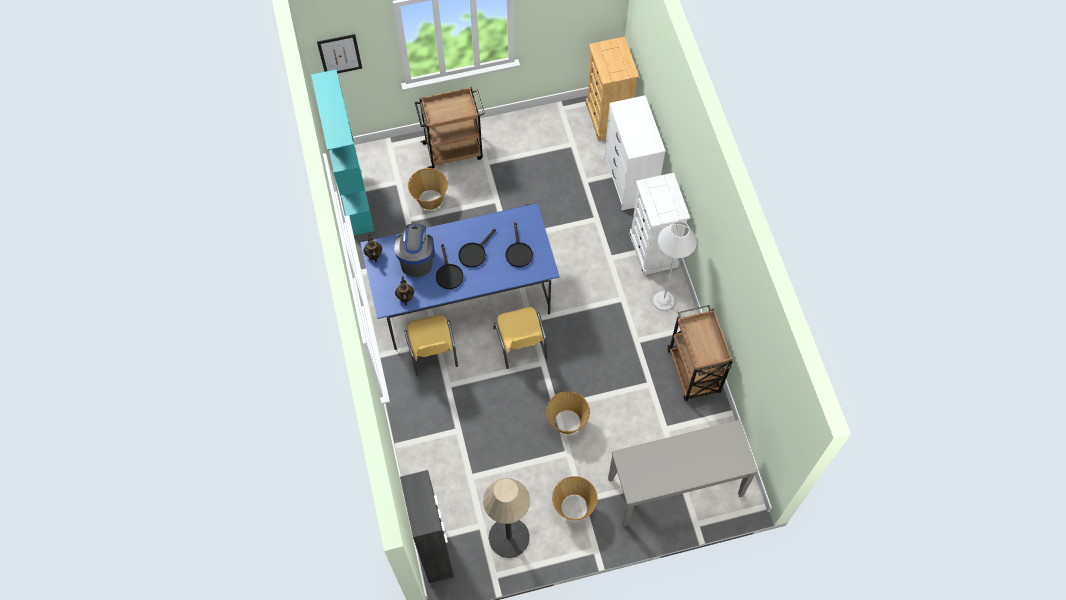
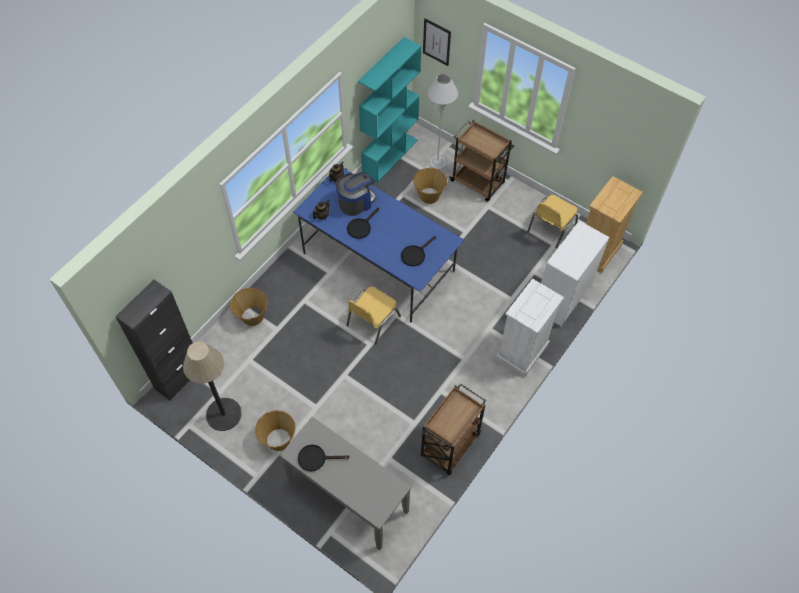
camera: 50 degrees right, 5 degrees down
yellow chair [404,315,458,376] -> yellow chair moved to [527,195,578,248]
black frying pan [458,229,496,268] -> black frying pan moved to [298,445,349,472]
basket [546,391,590,434] -> basket moved to [230,288,267,326]
grey floor lamp [653,221,697,311] -> grey floor lamp moved to [427,74,458,170]

